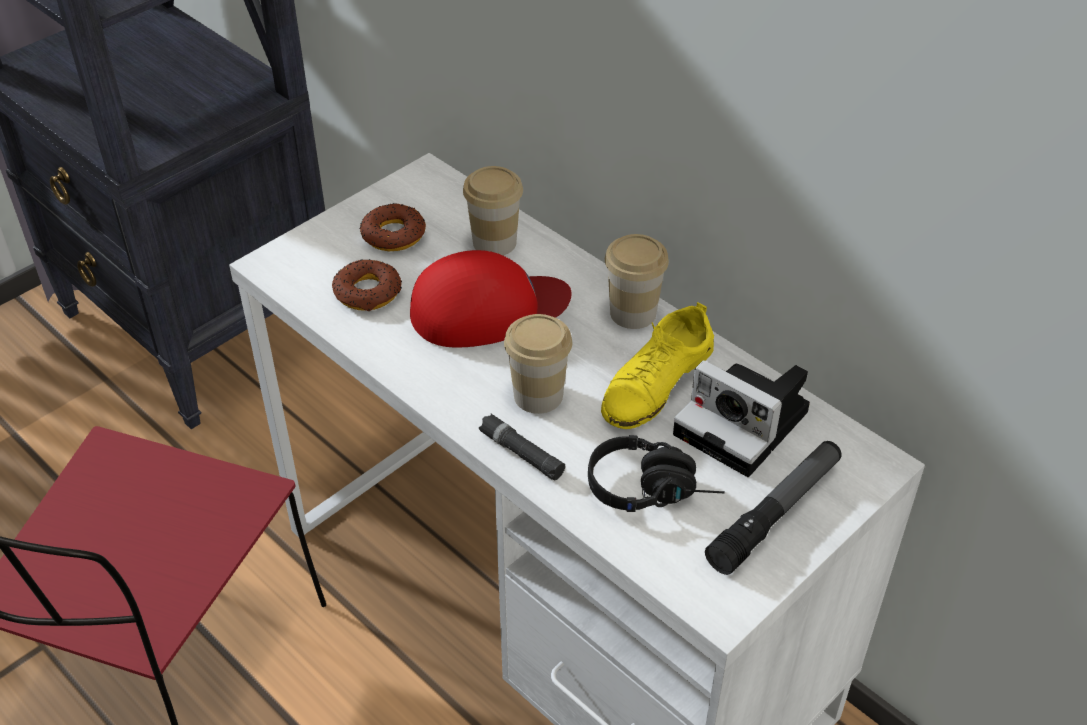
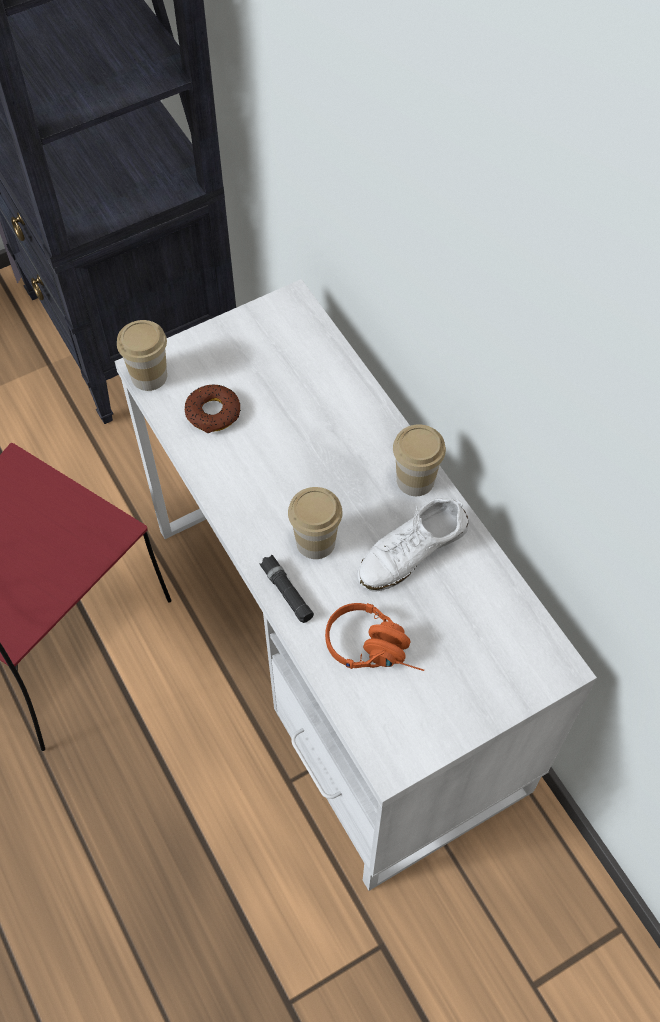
camera: 15 degrees right, 15 degrees up
donut [360,203,426,251] -> none
red cap [410,250,572,347] -> none
cup [463,166,523,255] -> cup moved to [117,320,167,391]
black headphones [588,435,725,512] -> orange headphones [325,603,424,671]
yellow shoe [601,302,714,429] -> white shoe [357,498,468,592]
camera [673,360,810,477] -> none
flashlight [705,441,842,575] -> none

